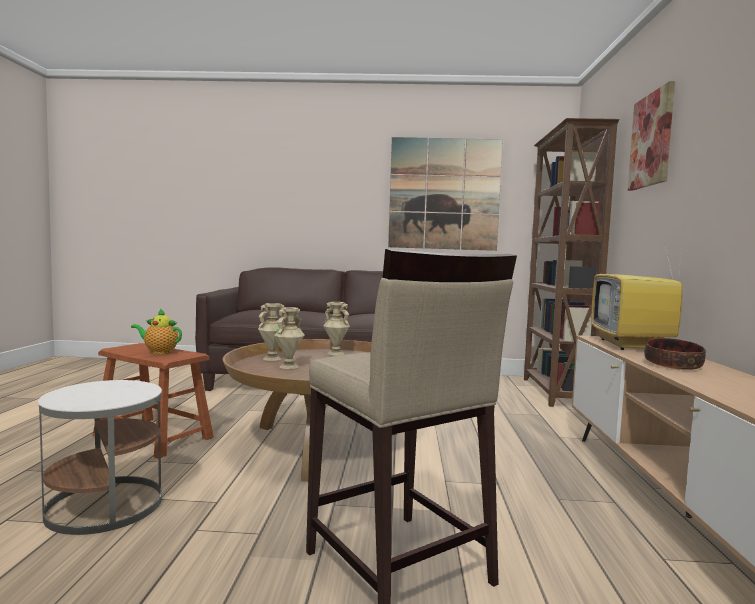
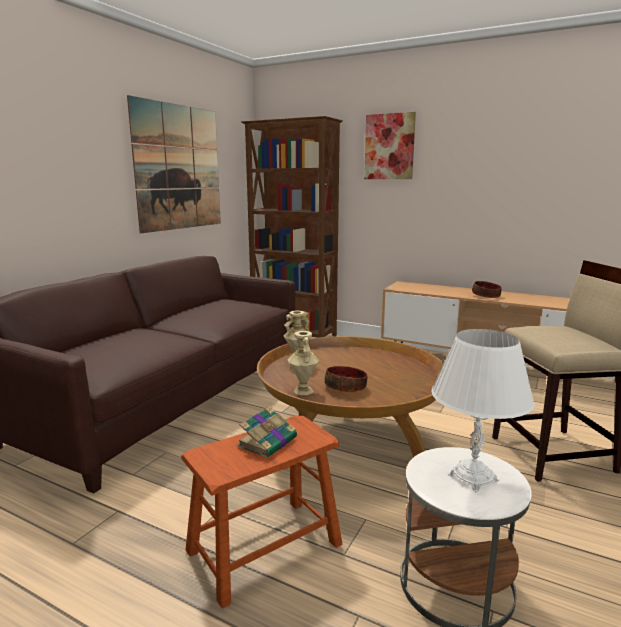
camera: 65 degrees left, 10 degrees up
teapot [131,308,182,354] -> book [237,406,297,458]
beige vase [274,307,305,369] -> bowl [325,366,368,392]
television [591,233,683,350] -> none
none -> white table lamp [431,329,535,492]

